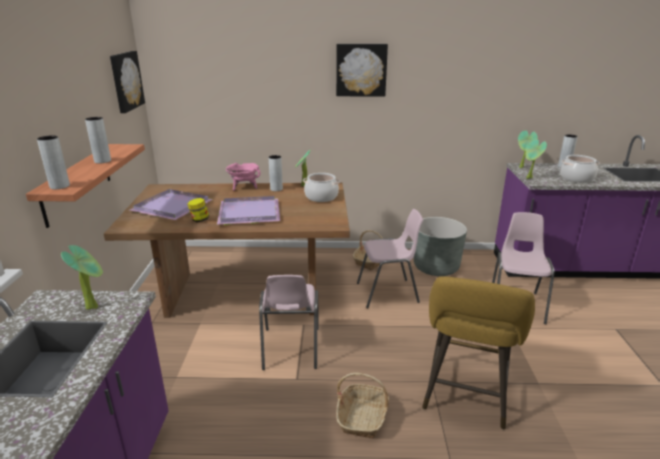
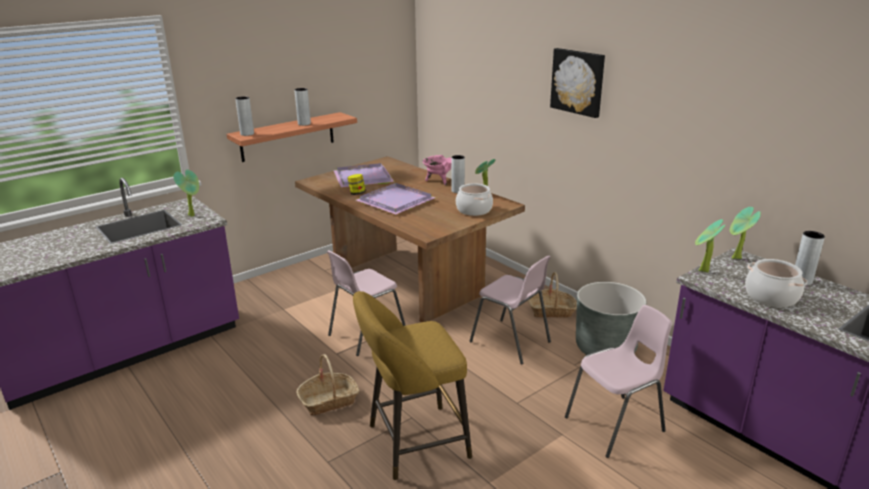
camera: 50 degrees right, 0 degrees up
picture [110,51,145,113] -> none

